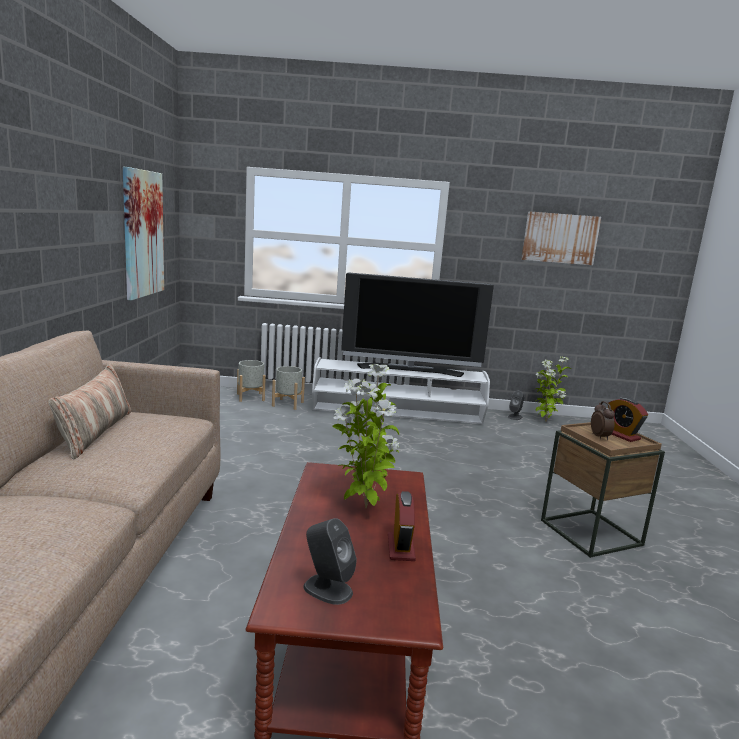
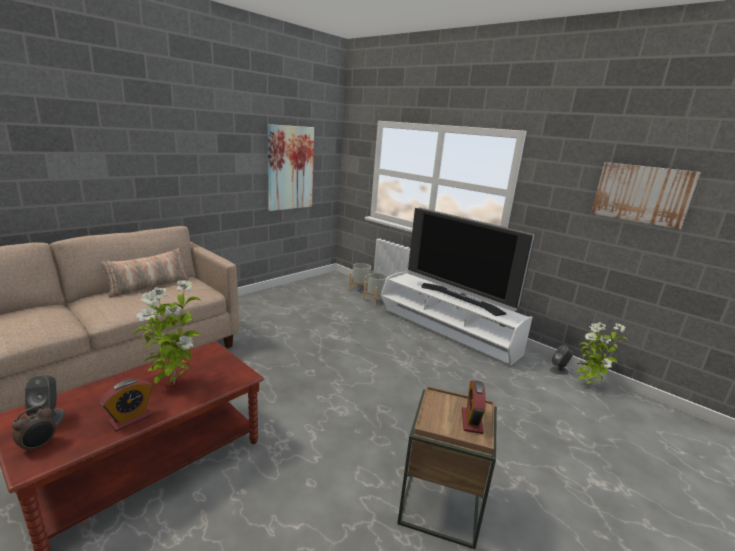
camera: 40 degrees right, 5 degrees up
alarm clock [591,401,615,440] -> alarm clock moved to [12,406,56,454]

